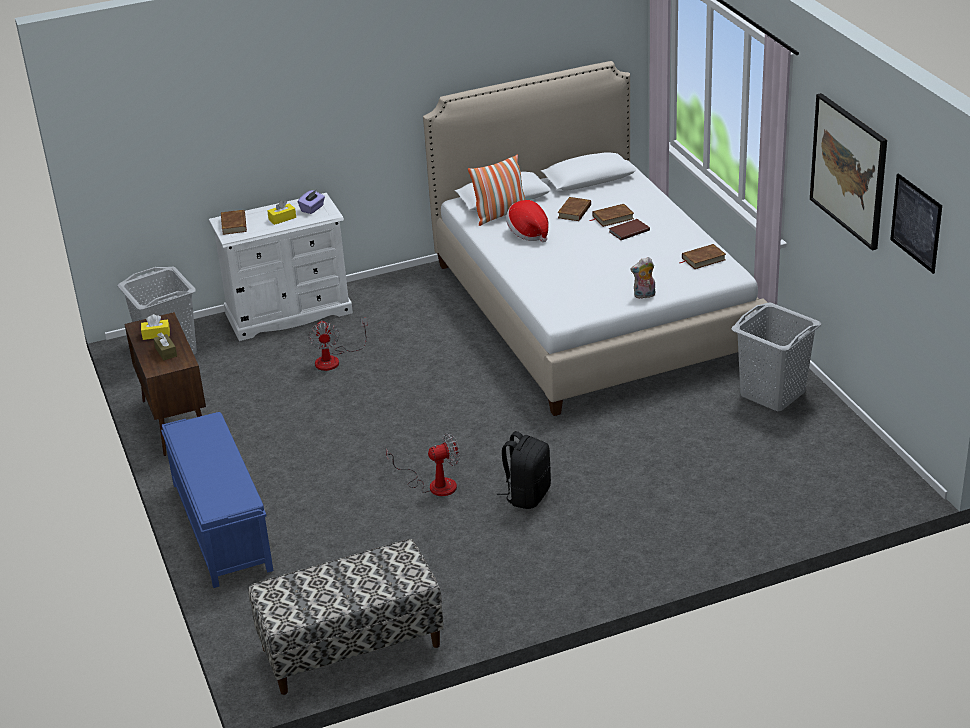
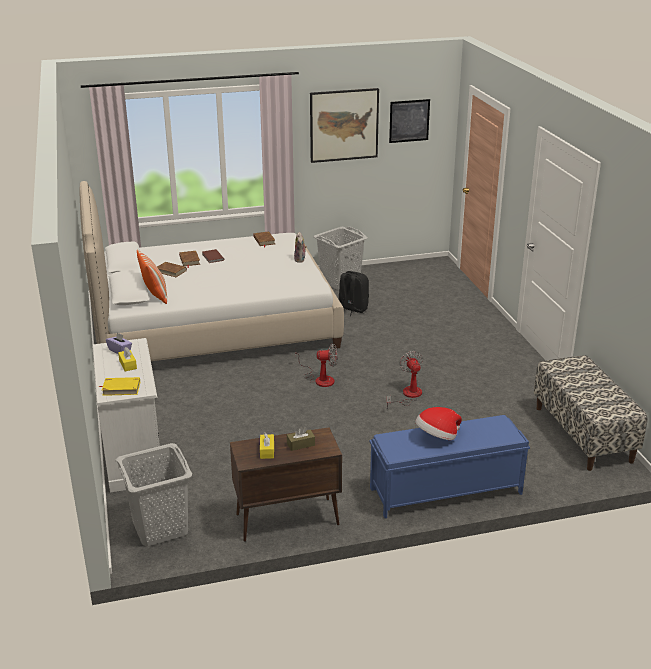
camera: 85 degrees left, 5 degrees down
brown book [221,210,247,235] -> yellow book [99,377,140,396]
fan [308,318,368,371] -> fan moved to [295,343,337,387]
black backpack [497,431,551,509] -> black backpack moved to [339,271,369,316]
hat [506,200,549,242] -> hat moved to [415,407,462,440]

